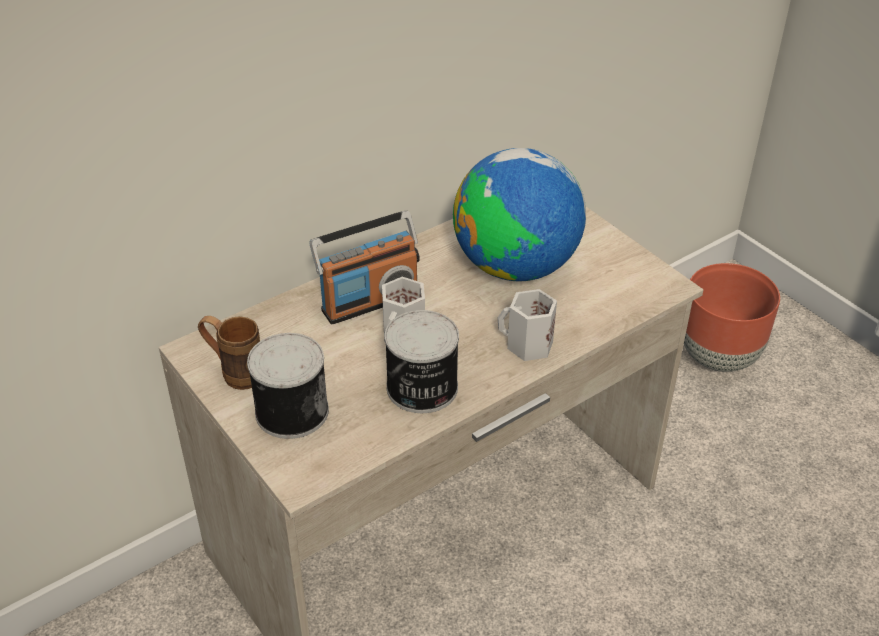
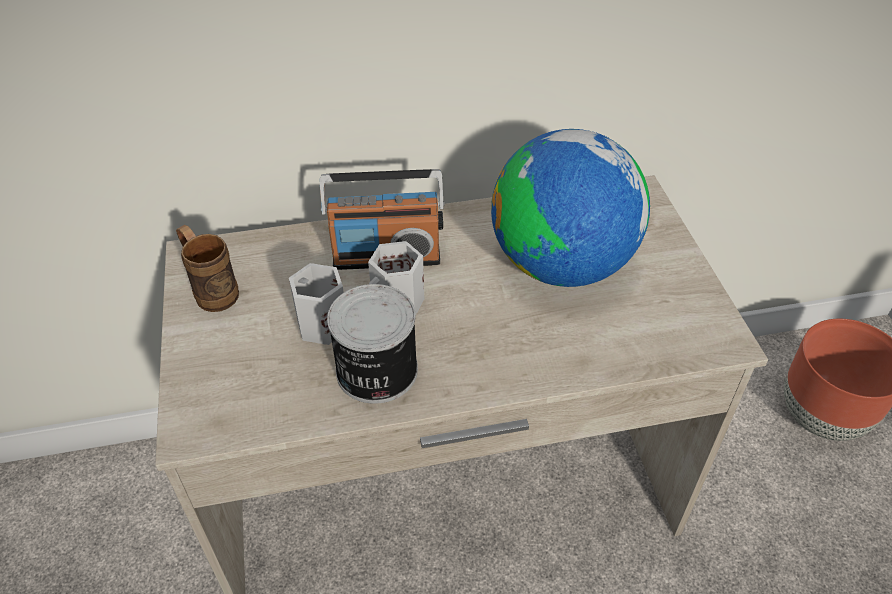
camera: 25 degrees right, 5 degrees up
can [247,333,329,439] -> none
white mug [498,289,557,361] -> white mug moved to [289,263,344,345]

